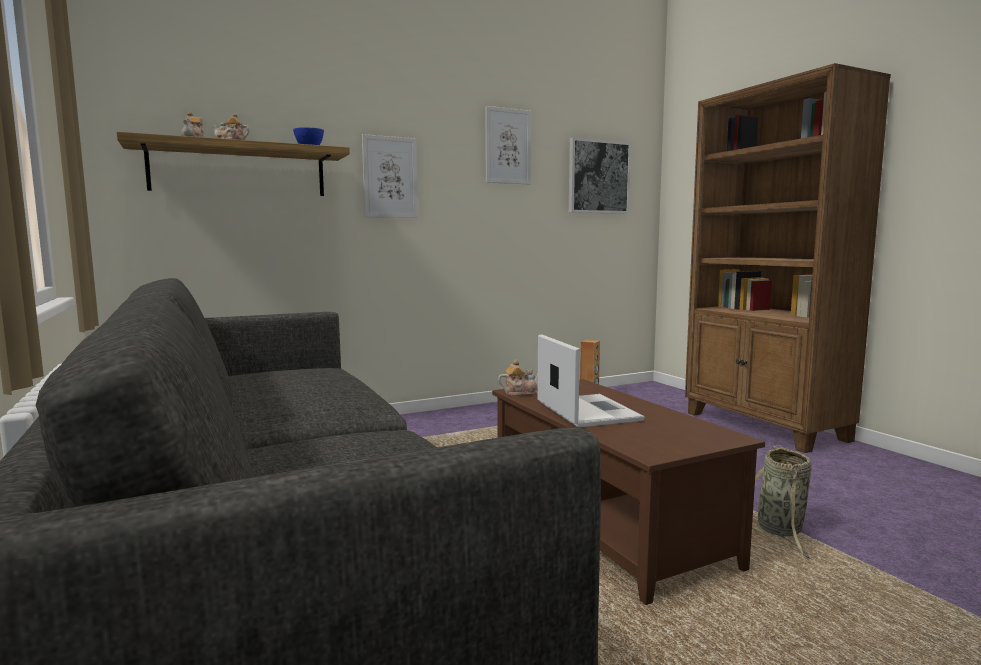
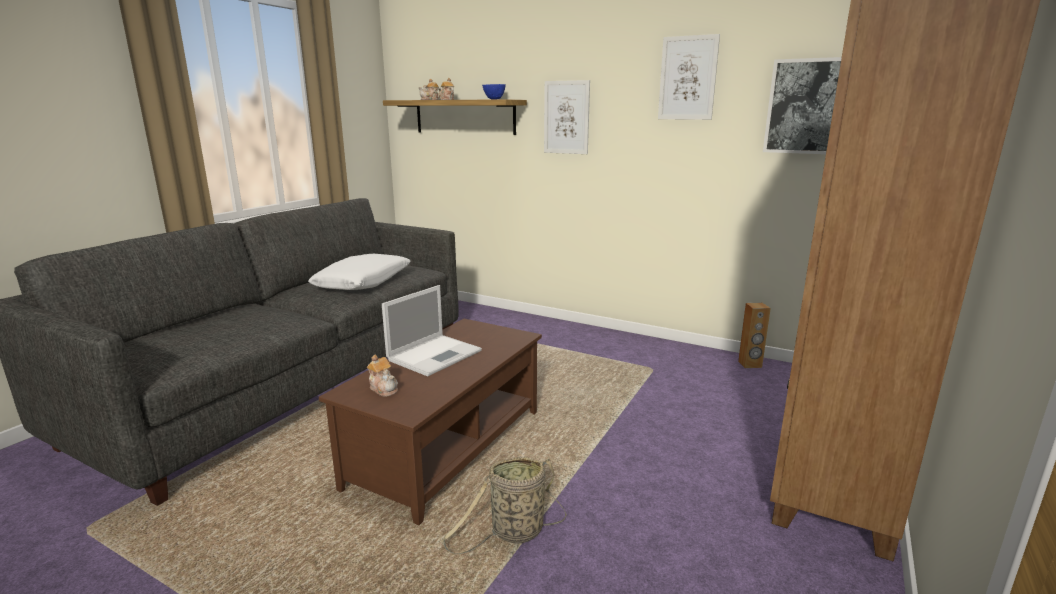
camera: 55 degrees right, 10 degrees up
teapot [498,359,538,396] -> teapot moved to [367,355,398,397]
none -> white pillow [308,254,411,290]

